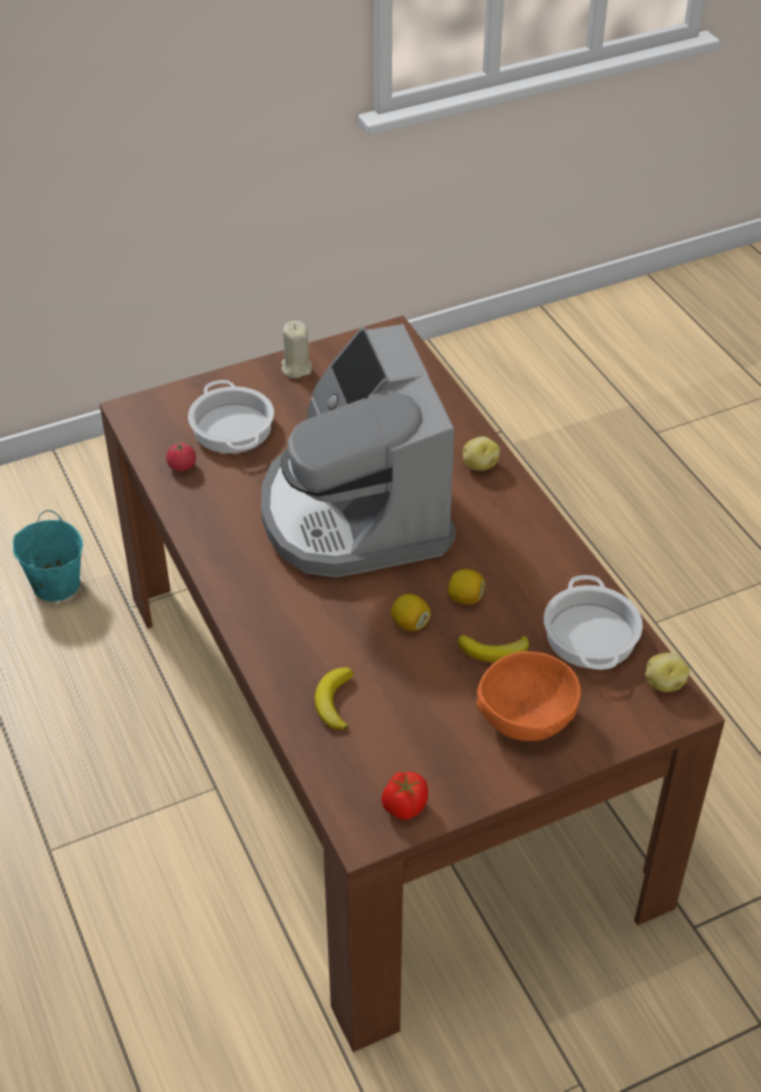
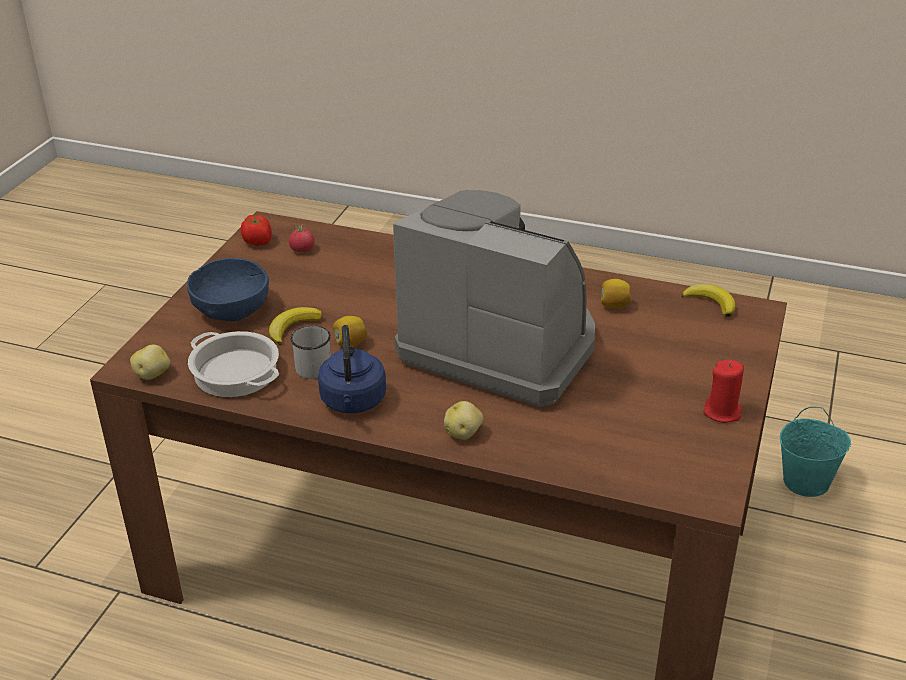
camera: 135 degrees right, 10 degrees down
tomato [166,441,196,471] -> tomato moved to [289,224,315,252]
cooking pot [188,380,274,453] -> none
beige candle [281,321,312,378] -> red candle [703,360,744,423]
banana [314,667,353,730] -> banana moved to [682,284,735,317]
lemon [391,594,431,631] -> lemon moved to [601,279,632,308]
orange bowl [476,651,581,741] -> blue bowl [187,258,269,321]
none -> white mug [290,325,331,379]
none -> blue kettle [318,325,386,413]

